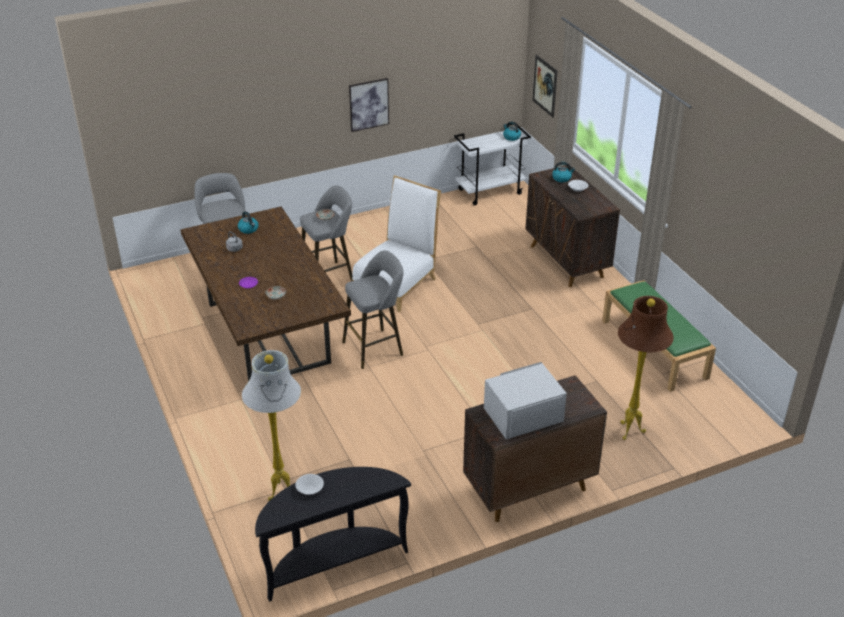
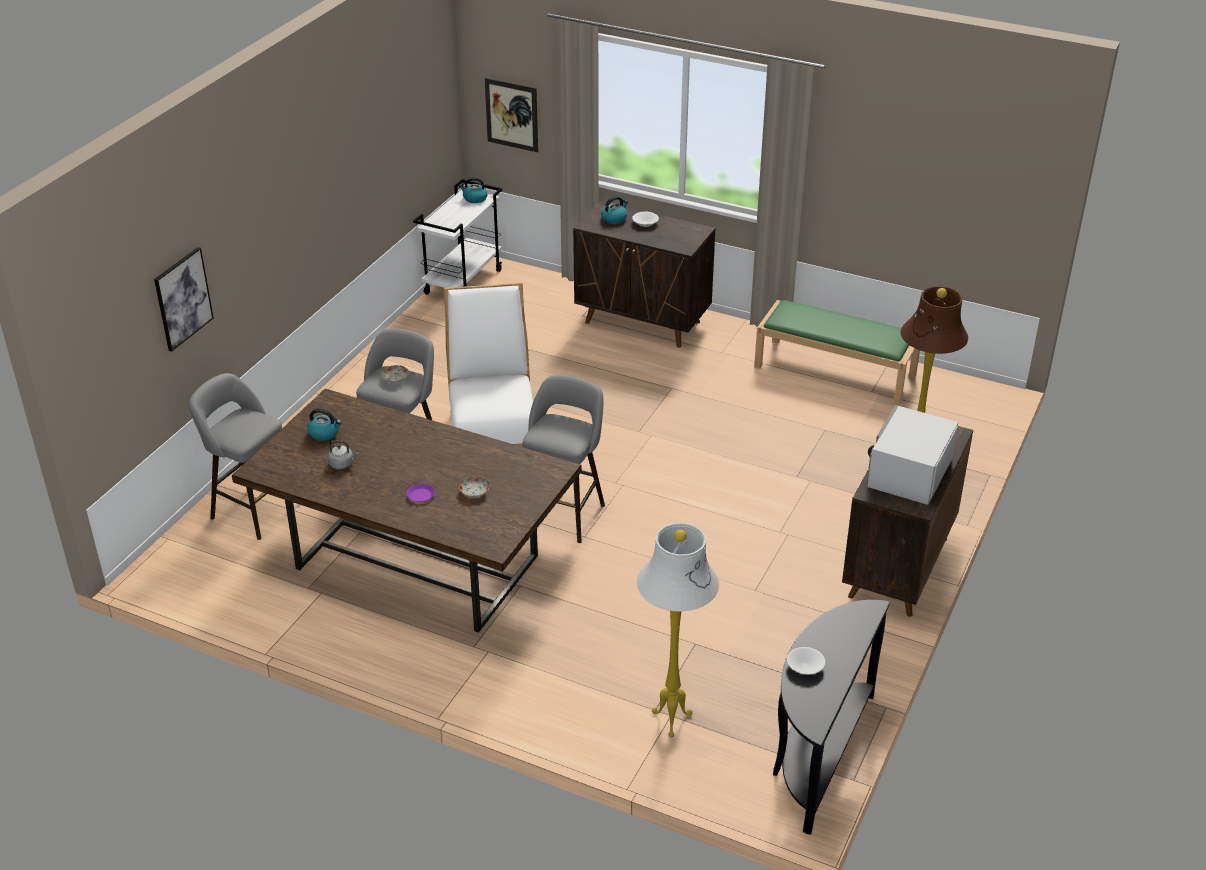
camera: 40 degrees left, 0 degrees up
picture [349,78,389,132] -> picture moved to [154,247,214,352]

